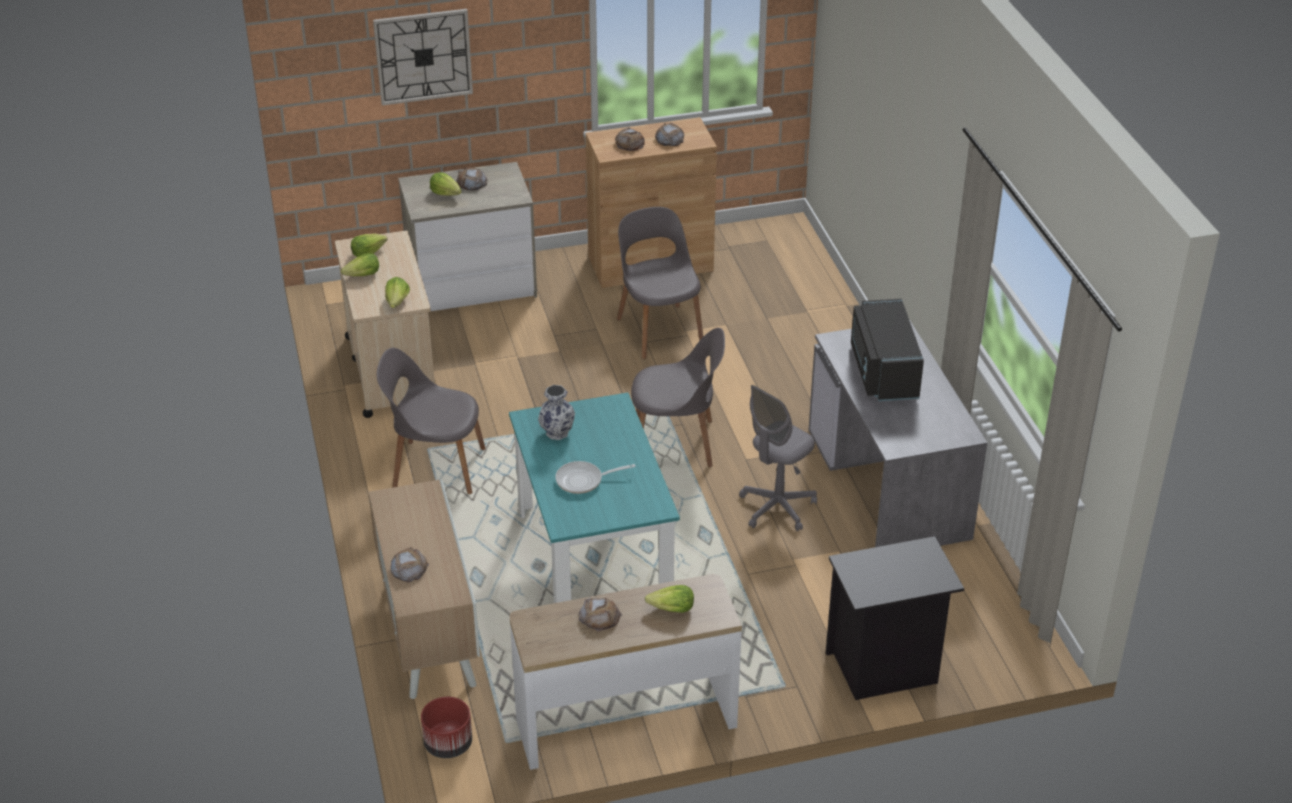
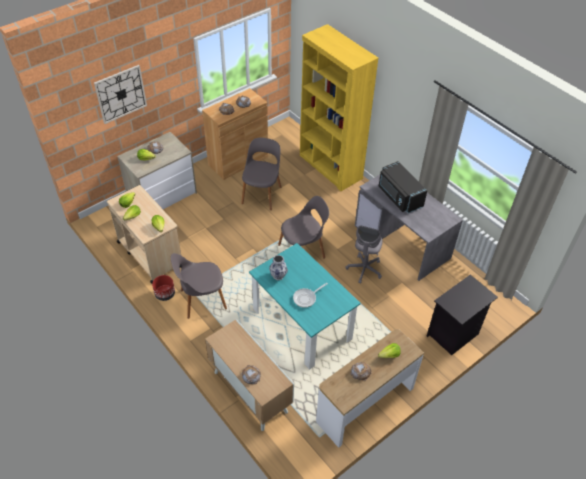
camera: 25 degrees left, 10 degrees up
red planter [421,697,472,758] -> red planter moved to [152,275,175,301]
grey chair [617,207,703,359] -> grey chair turned 60 degrees clockwise [241,138,281,210]
none -> yellow bookcase [300,24,378,191]

